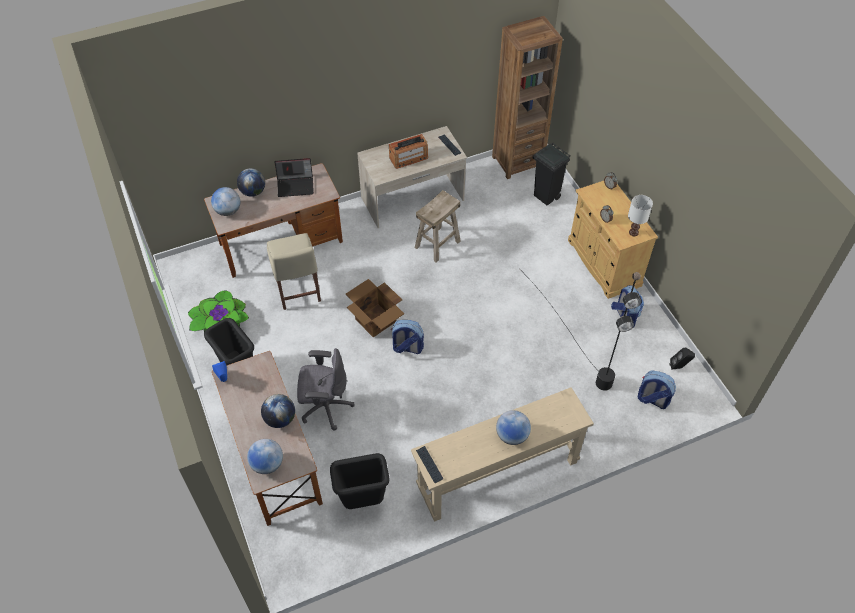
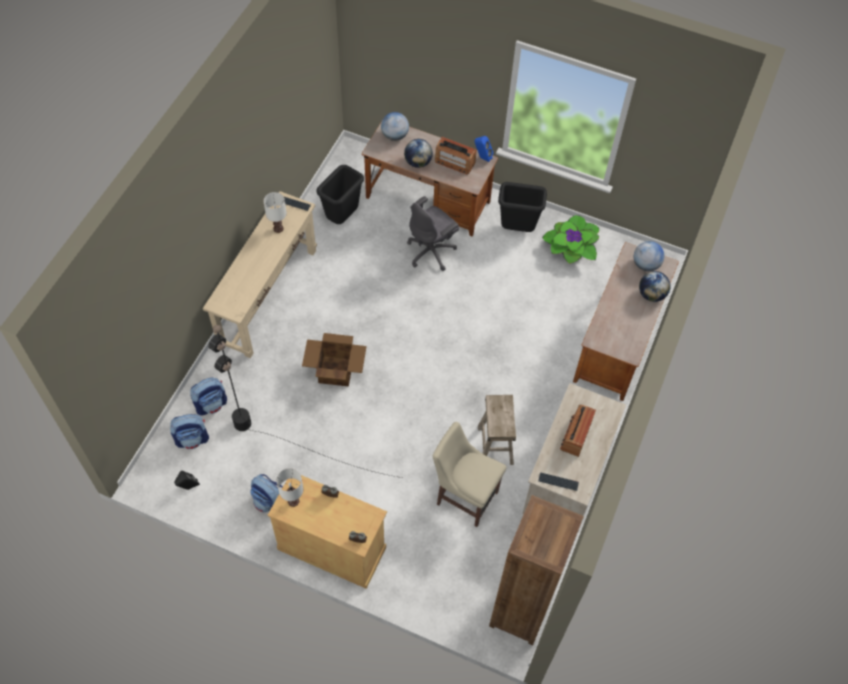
camera: 135 degrees right, 5 degrees up
beige chair [267,233,321,310] -> beige chair moved to [432,422,507,527]
laptop [274,158,314,197] -> none
cardboard box [346,279,404,337] -> cardboard box moved to [302,333,367,387]
backpack [391,320,424,354] -> backpack moved to [190,378,227,415]
globe [496,410,531,445] -> none
black trash can [533,142,571,205] -> none
none -> white table lamp [263,192,287,233]
none -> radio [435,137,477,175]

